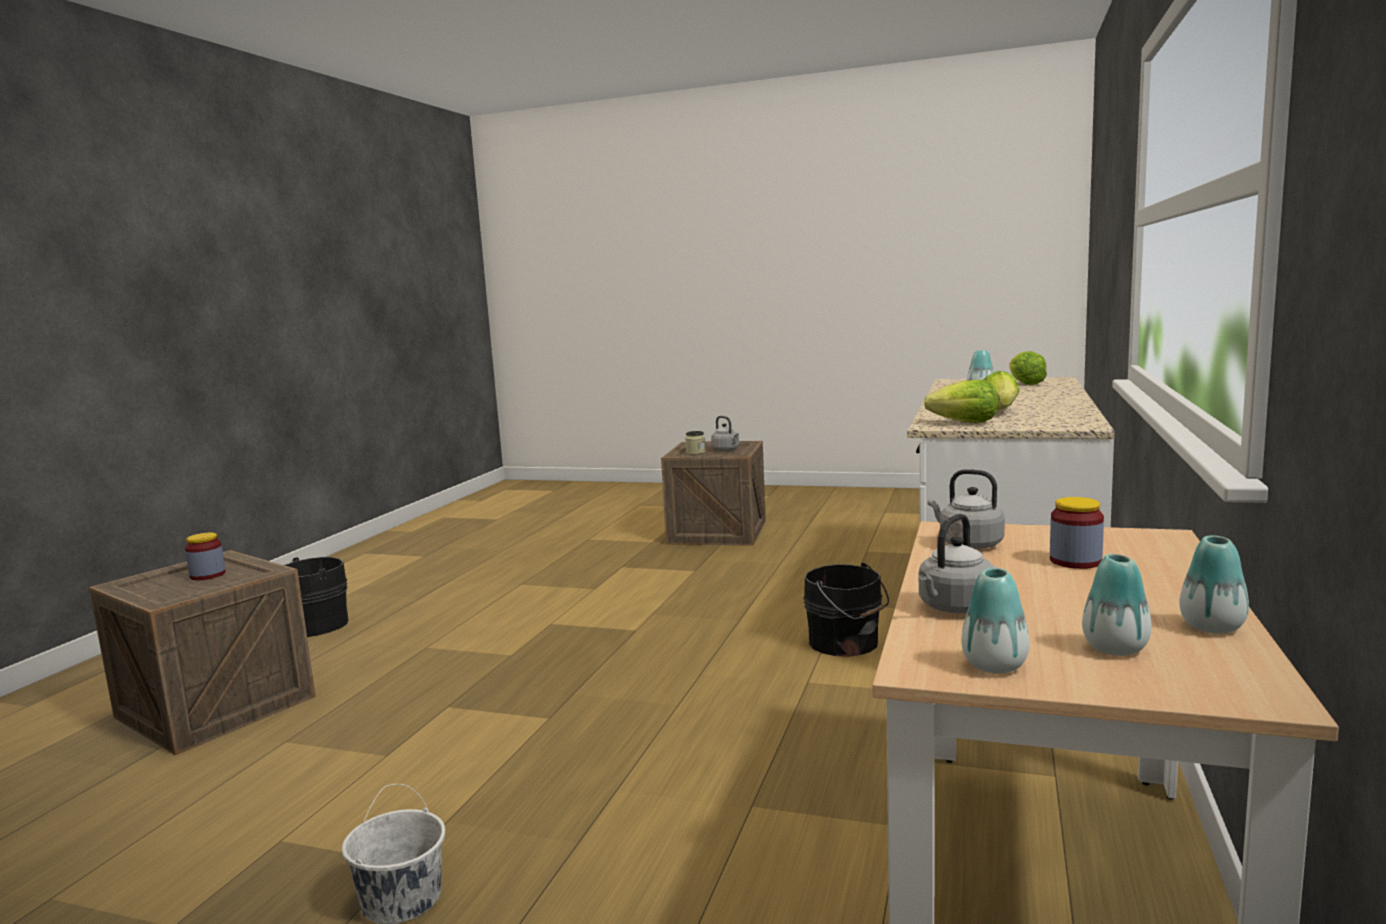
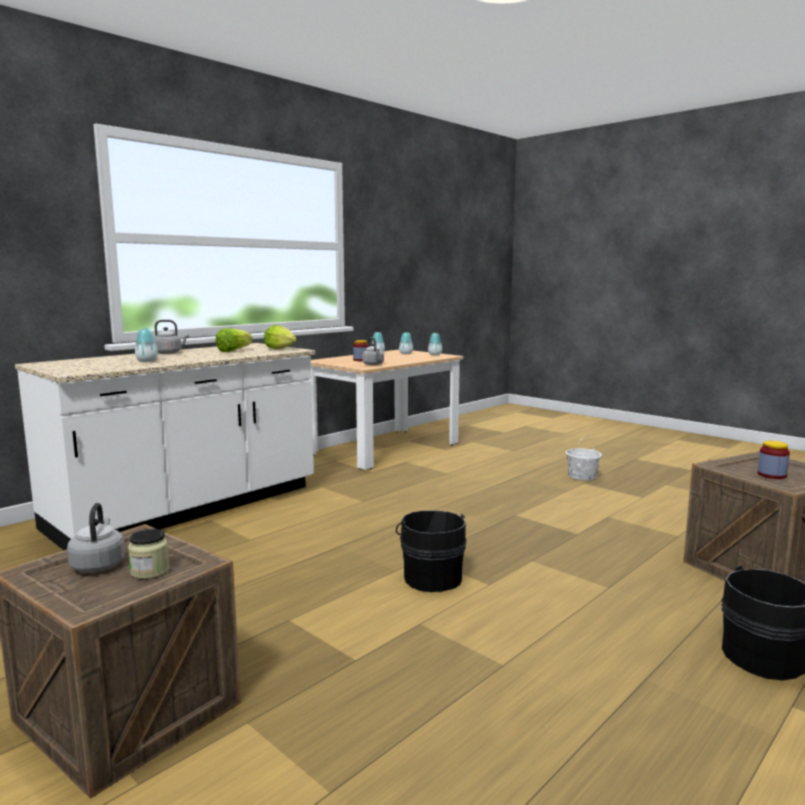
camera: 155 degrees left, 0 degrees up
black bucket [803,563,889,657] -> black bucket moved to [396,510,467,592]
grey kettle [918,514,995,613] -> grey kettle moved to [154,320,189,354]
lettuce [1009,351,1047,385] -> none

